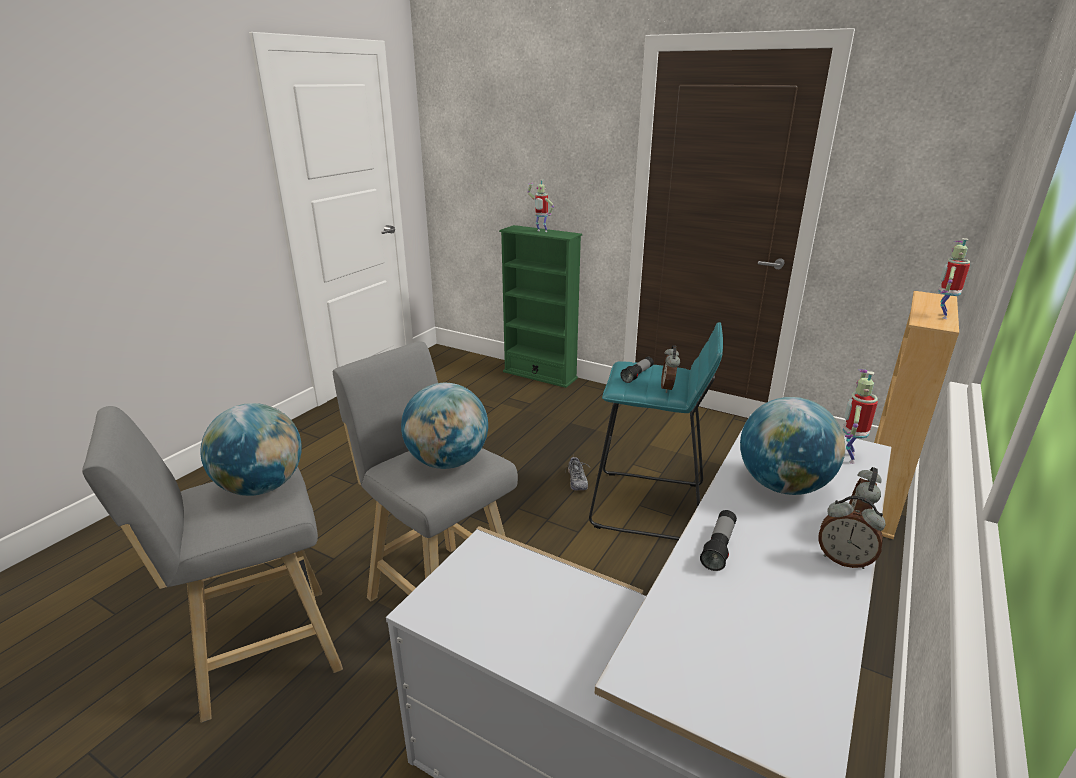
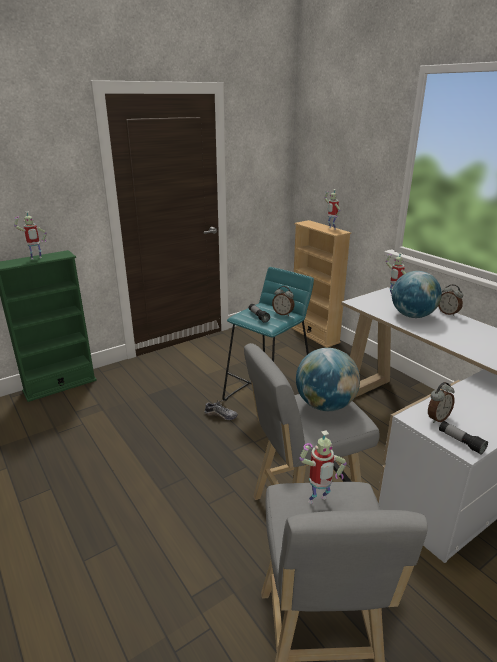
camera: 65 degrees left, 0 degrees up
globe [200,403,302,496] -> toy robot [299,430,347,504]
flashlight [700,510,737,571] -> flashlight moved to [439,421,488,455]
alarm clock [818,496,886,569] -> alarm clock moved to [428,382,455,423]

